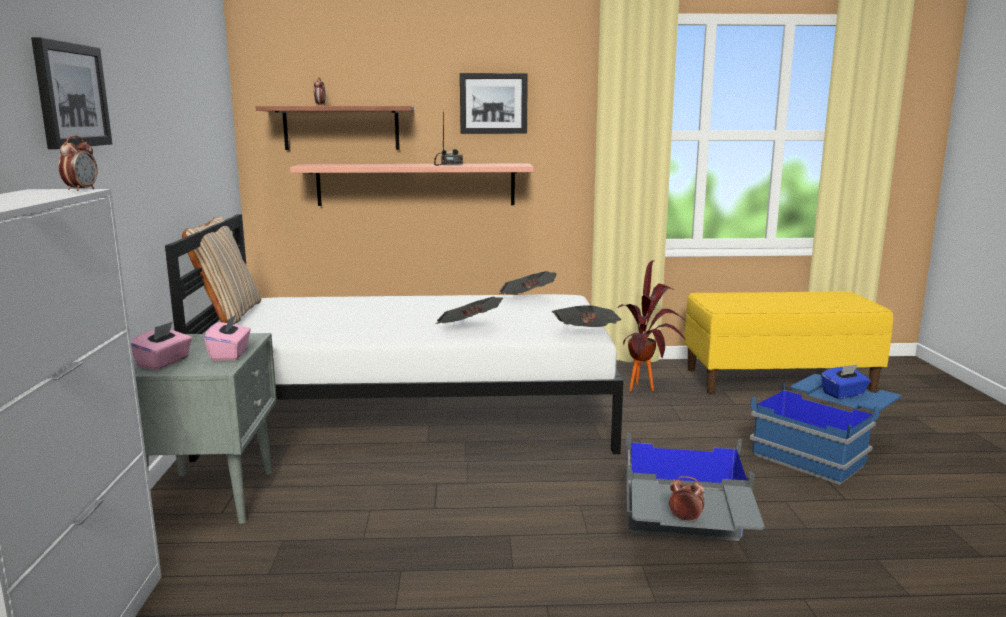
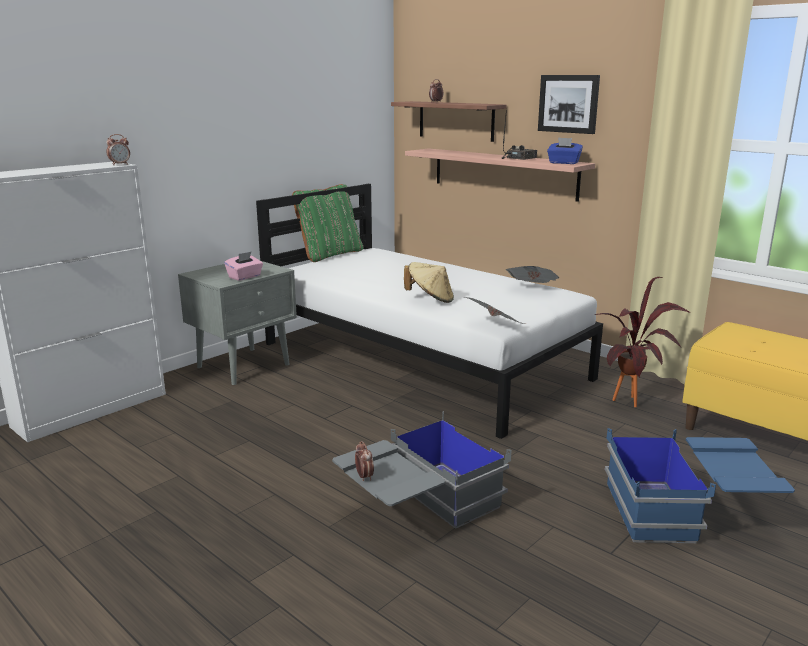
camera: 45 degrees right, 5 degrees up
picture [31,37,112,149] -> none
pink tissue box [131,321,192,370] -> none
beige pillow [182,217,261,325] -> green pillow [292,184,363,262]
newspaper [436,297,503,324] -> beige hat [404,262,454,303]
blue tissue box [821,365,870,399] -> blue tissue box moved to [547,137,583,164]

